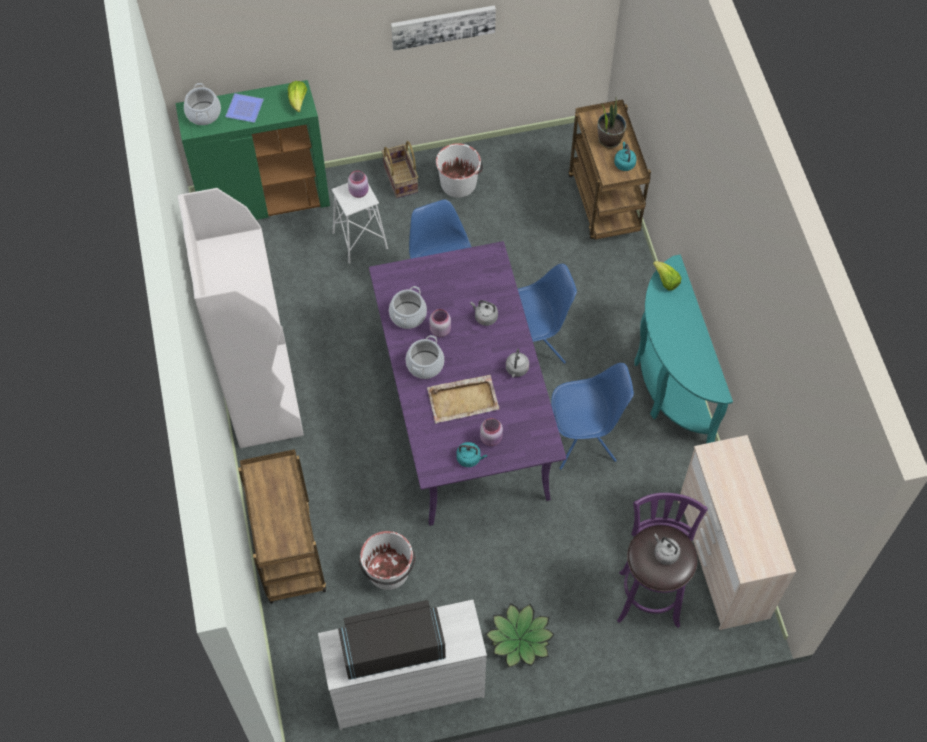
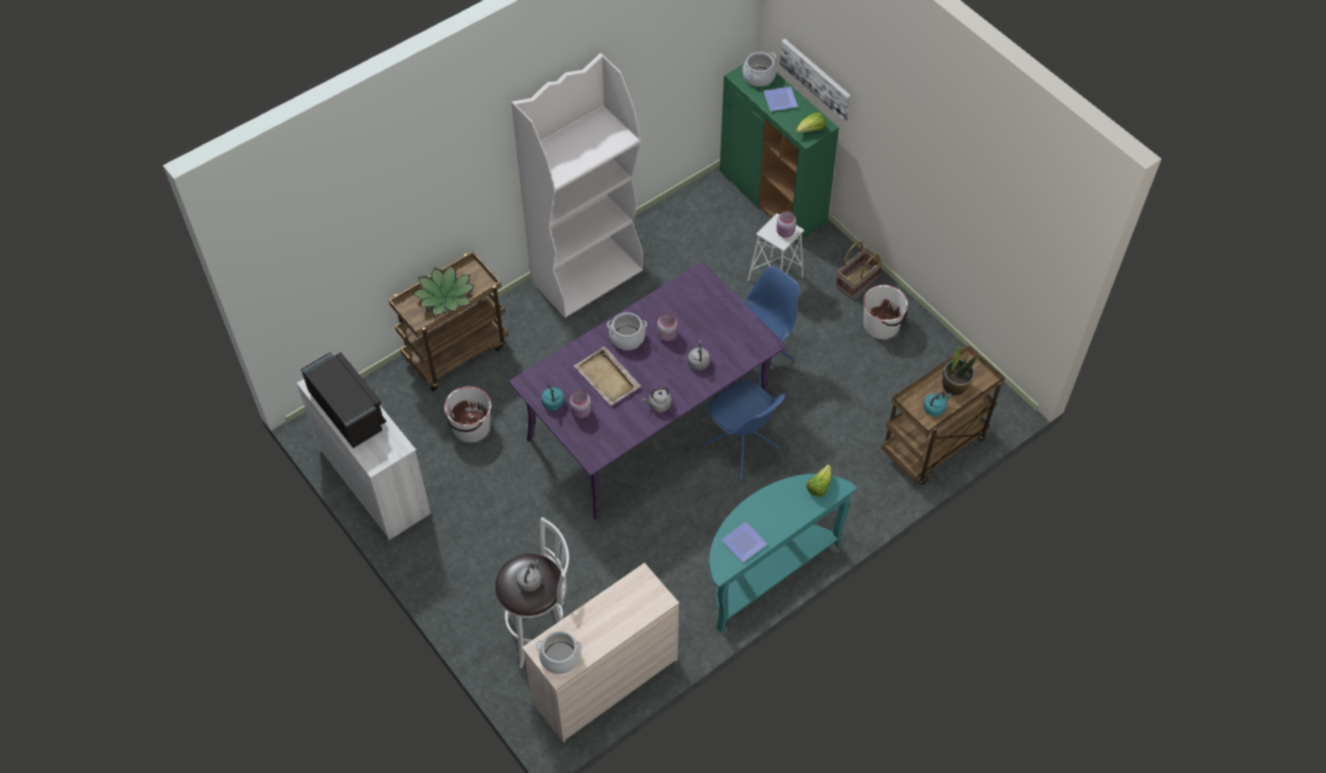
camera: 65 degrees right, 5 degrees down
cooking pot [389,286,427,329] -> cooking pot moved to [536,631,582,674]
picture [391,5,496,51] -> picture moved to [780,39,851,121]
potted plant [486,603,555,668] -> potted plant moved to [413,265,475,316]
blue chair [551,363,634,469] -> none
purple stool [617,493,708,628] -> white stool [495,517,569,669]
none -> plate [721,521,767,563]

